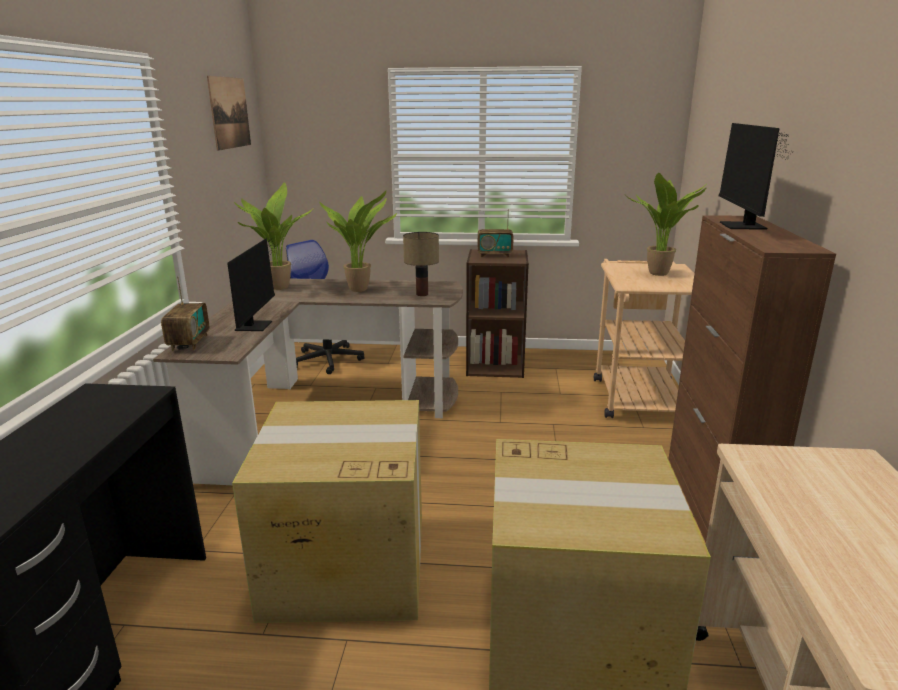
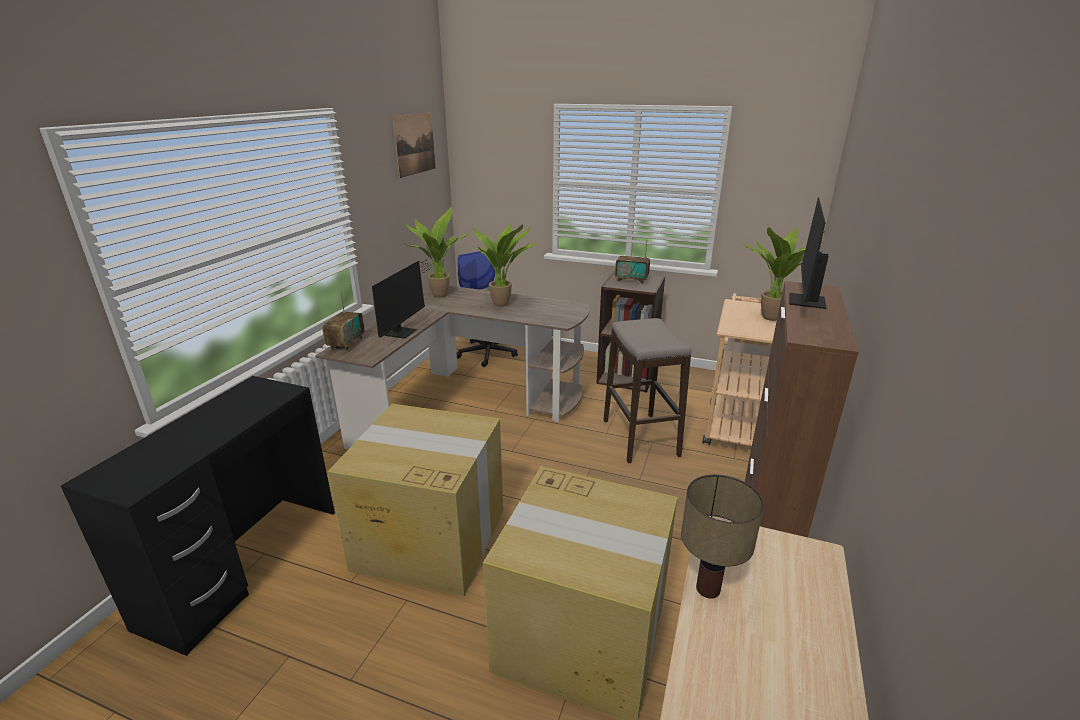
camera: 15 degrees right, 5 degrees up
table lamp [403,232,439,296] -> table lamp moved to [681,474,764,599]
none -> stool [603,318,692,463]

